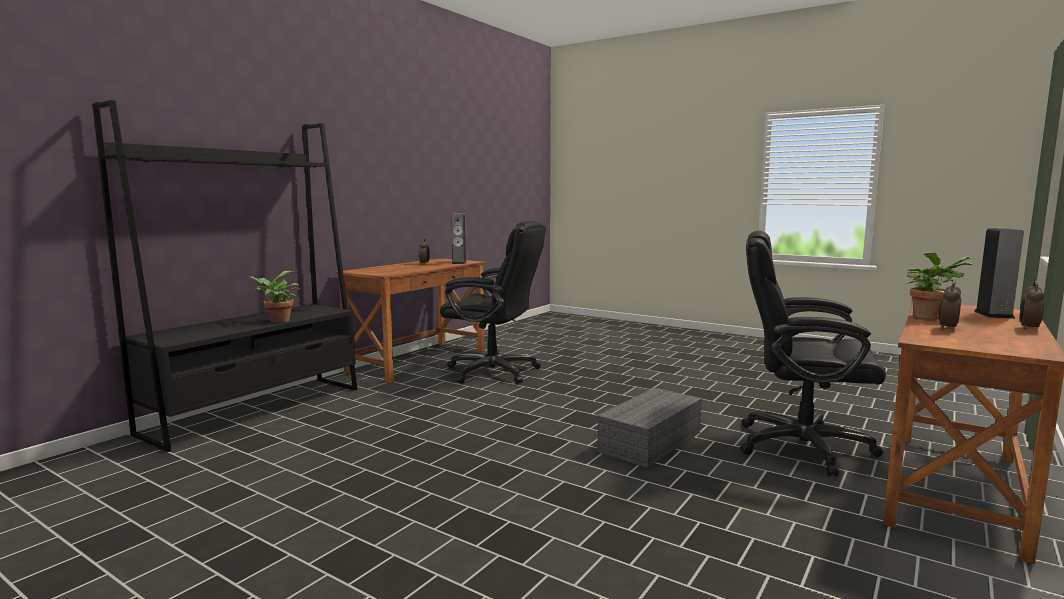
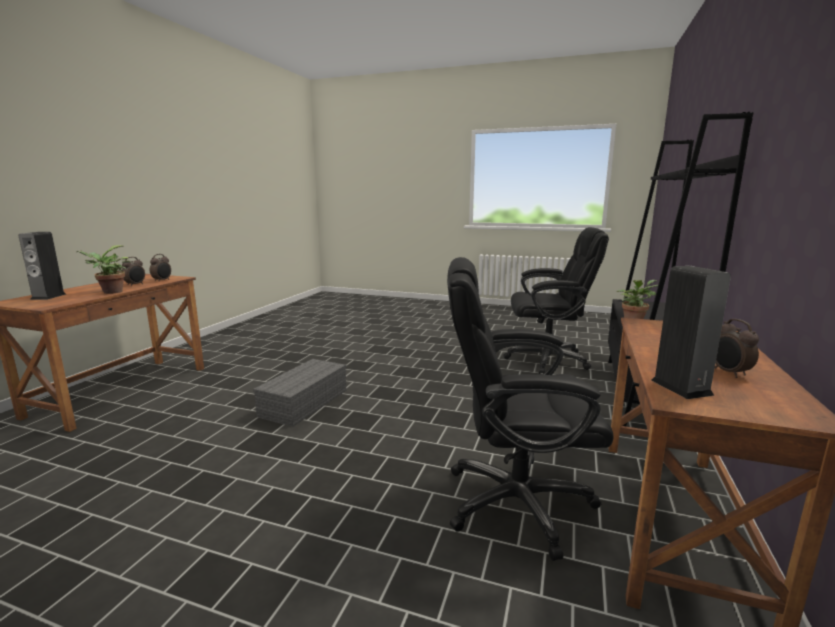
camera: 165 degrees right, 5 degrees up
black office chair [740,231,886,476] -> black office chair moved to [503,227,609,374]
alarm clock [1020,281,1045,330] -> alarm clock moved to [150,254,171,282]

